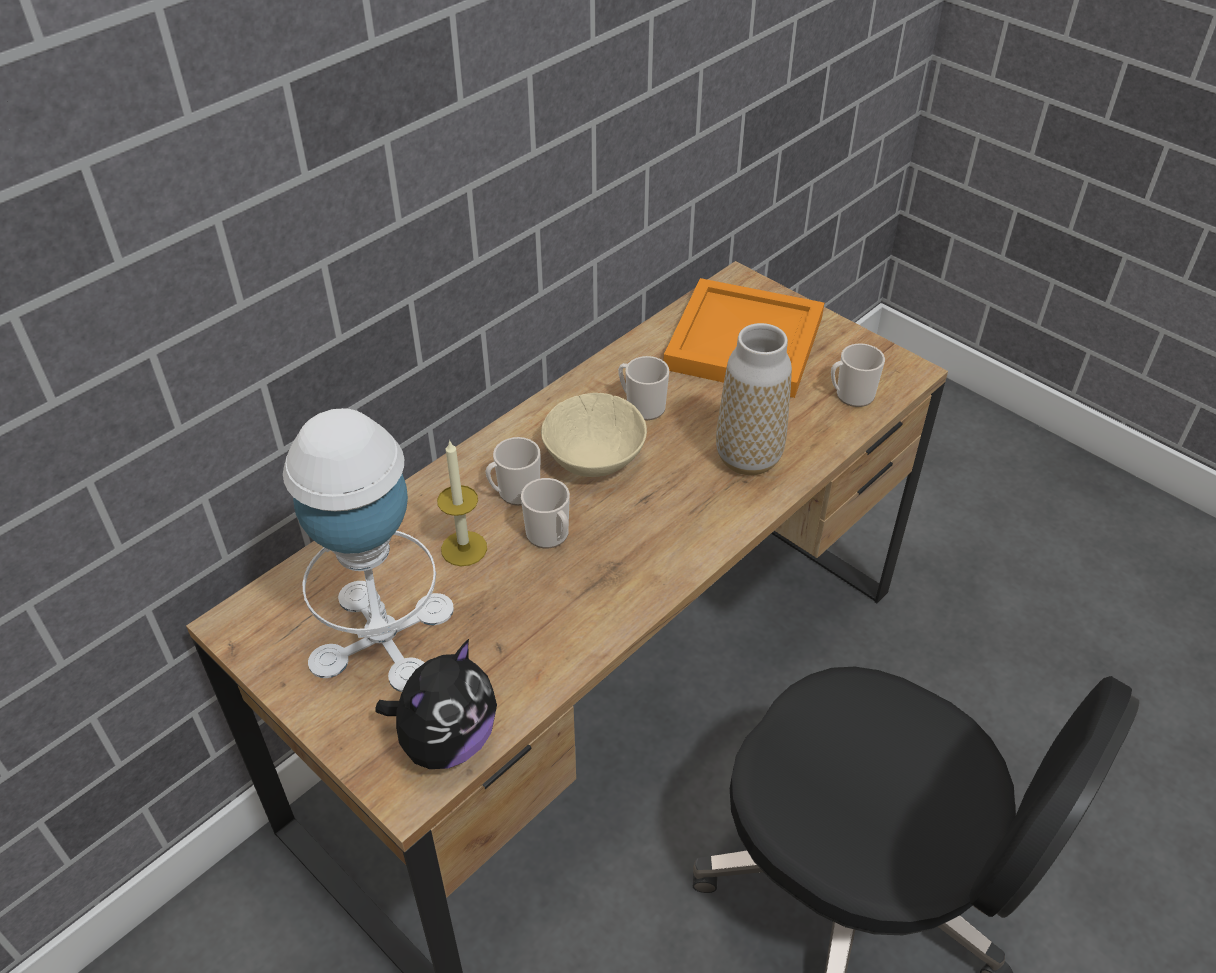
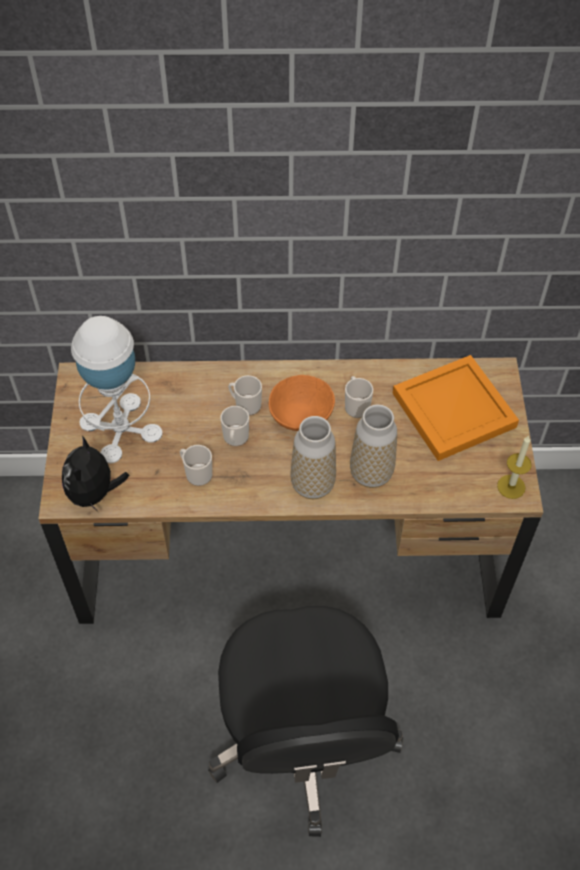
camera: 45 degrees right, 10 degrees up
plush toy [375,639,497,769] -> plush toy turned 105 degrees clockwise [62,436,130,513]
candle [437,439,487,566] -> candle moved to [497,436,532,499]
beige bowl [541,393,647,477] -> orange bowl [269,375,335,431]
mug [831,343,885,407] -> mug moved to [180,445,212,486]
none -> vase [290,416,336,499]

